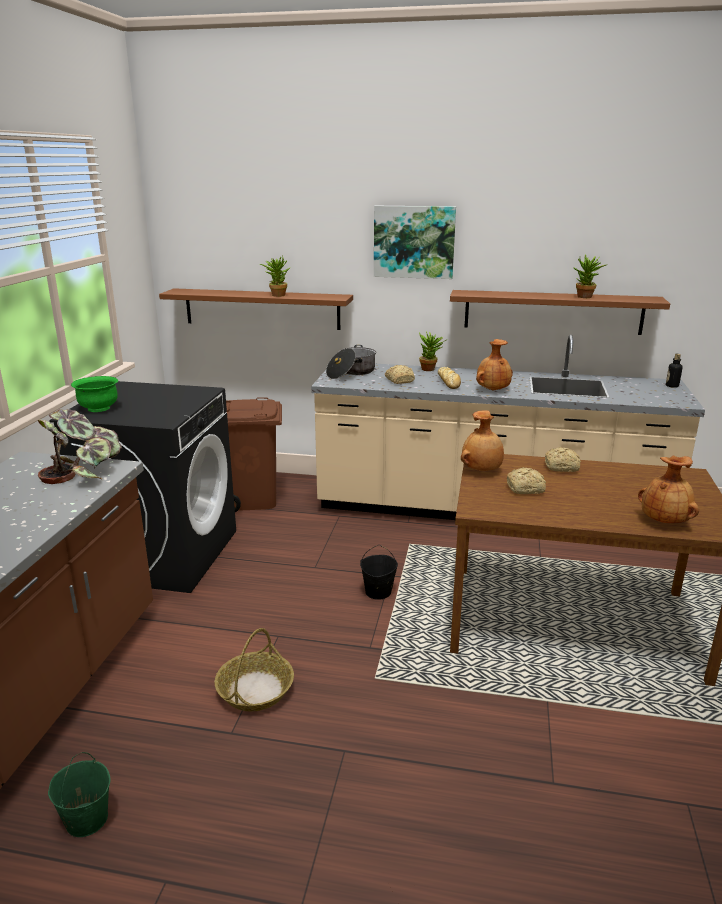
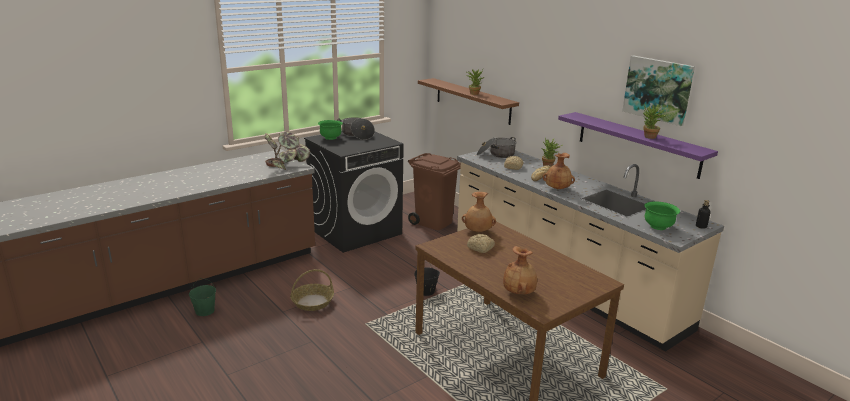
camera: 40 degrees right, 0 degrees up
picture [374,206,456,279] -> picture moved to [622,56,695,126]
brown shelf [450,290,670,335] -> purple shelf [558,112,718,179]
bread [545,447,581,472] -> none
none -> cooking pot [337,118,375,140]
none -> green bowl [644,201,680,230]

